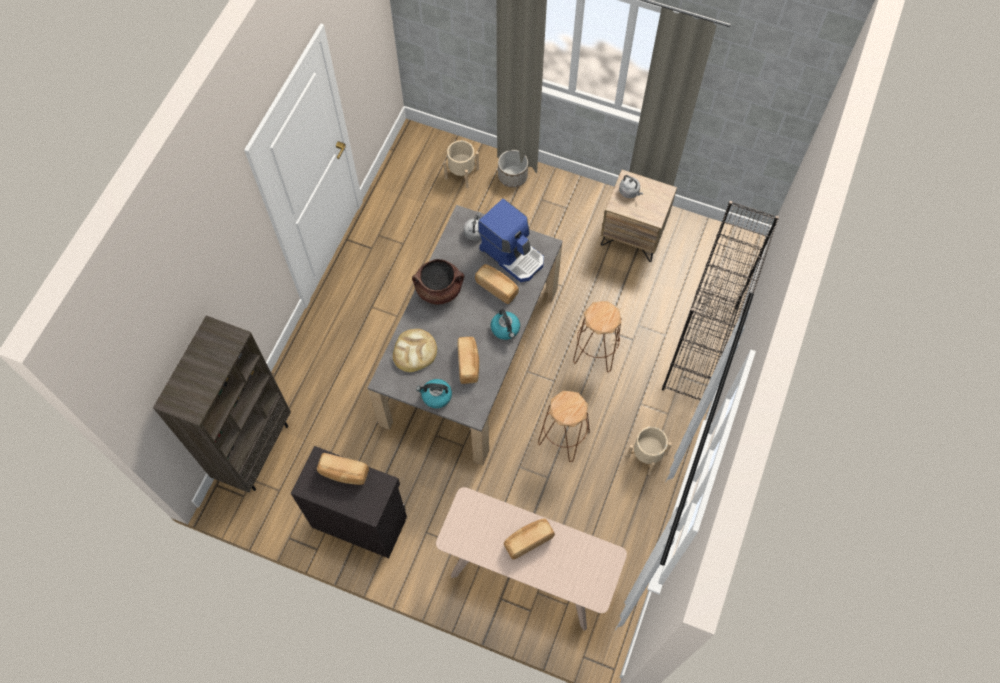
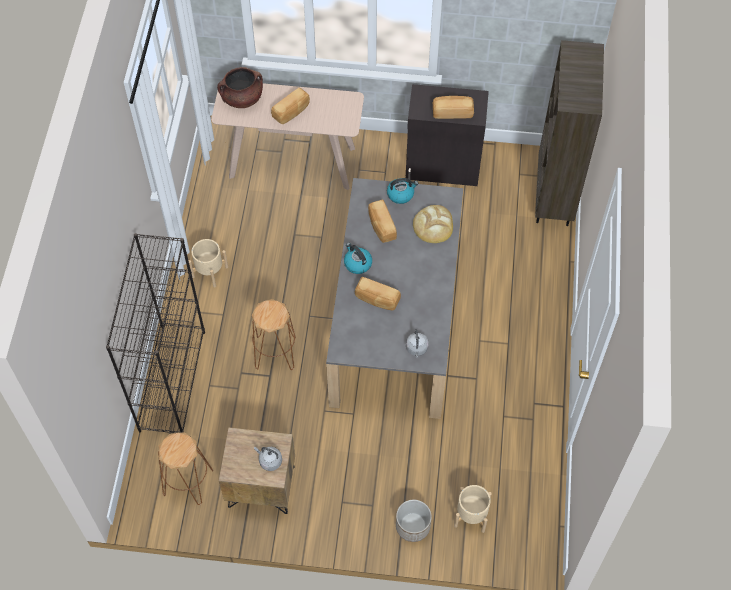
camera: 165 degrees right, 5 degrees down
brown cooking pot [412,259,464,304] -> brown cooking pot moved to [217,67,263,108]
coffee machine [478,198,544,282] -> none
brown stool [538,391,590,462] -> brown stool moved to [158,432,213,505]

